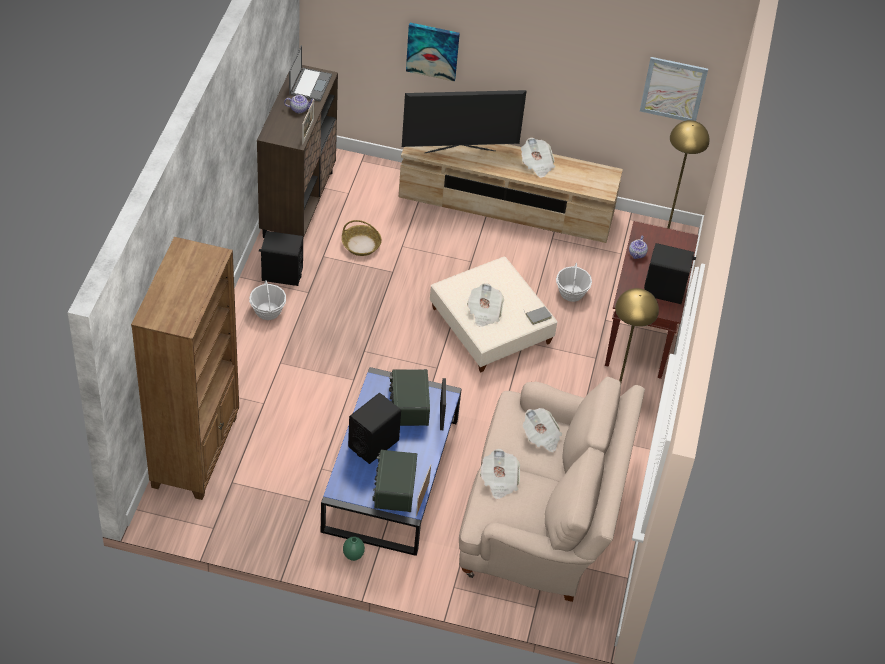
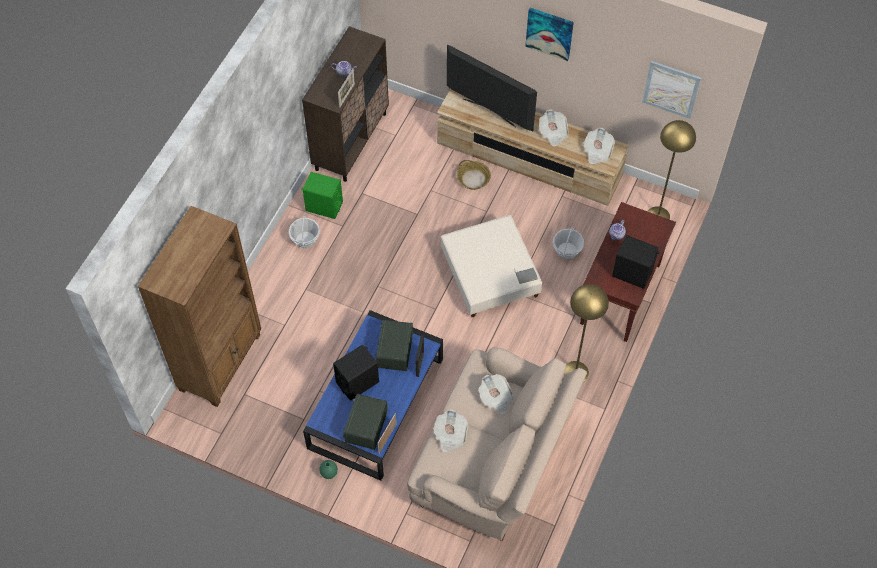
camera: 15 degrees right, 10 degrees up
black speaker [259,231,303,286] -> green speaker [302,172,343,219]
laptop [289,45,332,101] -> none
basket [342,220,382,256] -> basket moved to [457,160,491,190]
television [402,90,527,153] -> television turned 150 degrees counterclockwise [447,45,537,131]
picture [406,23,460,82] -> picture moved to [525,8,574,61]
newspaper [467,283,504,327] -> newspaper moved to [583,128,615,164]

